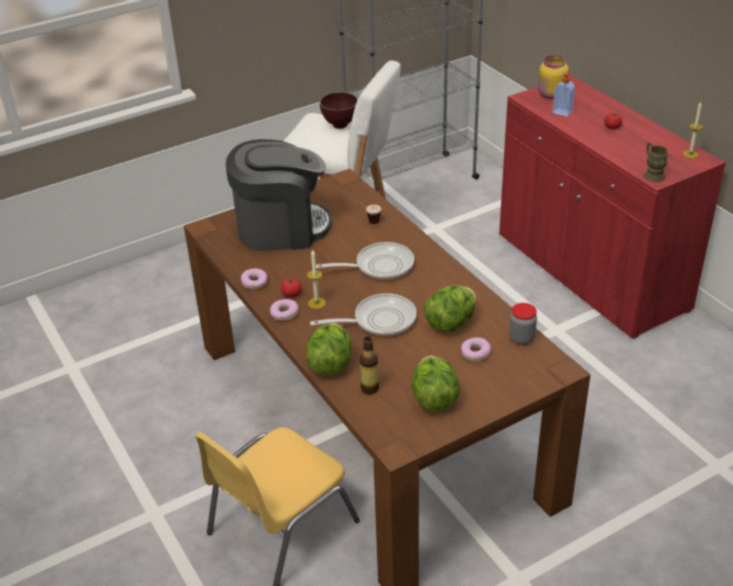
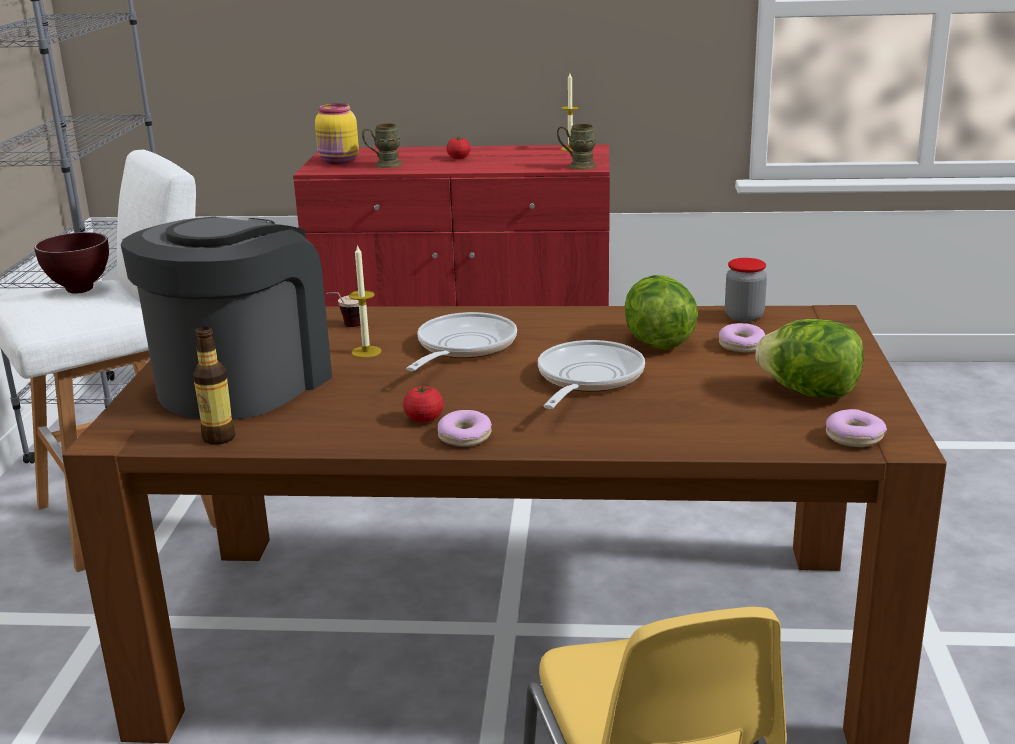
camera: 55 degrees left, 15 degrees down
donut [241,269,267,289] -> donut moved to [826,409,887,447]
lettuce [306,323,352,376] -> none
candle [307,250,326,309] -> candle moved to [349,244,381,358]
bottle [360,336,379,394] -> bottle moved to [193,327,235,445]
soap dispenser [553,71,575,117] -> brown mug [362,124,403,168]

